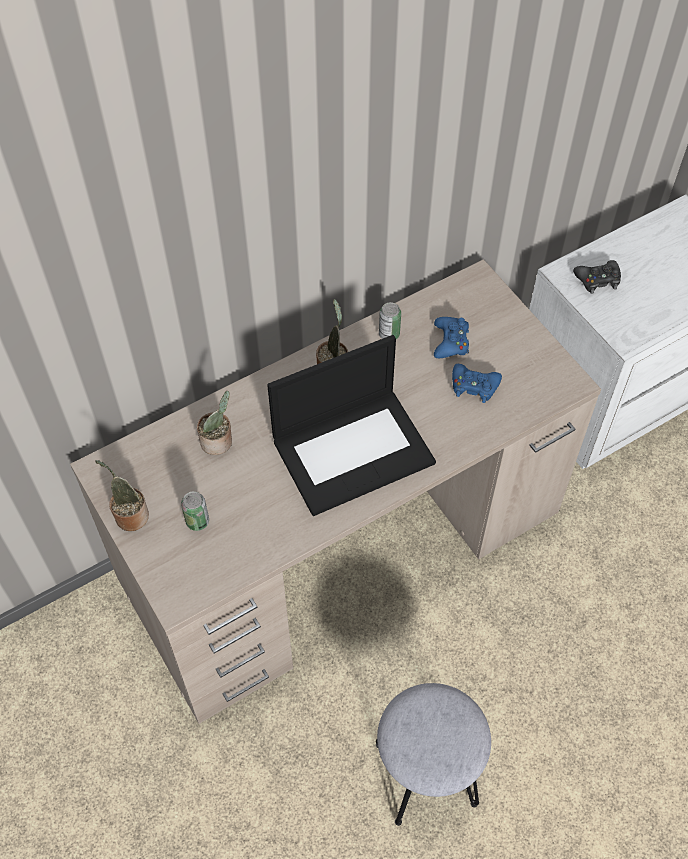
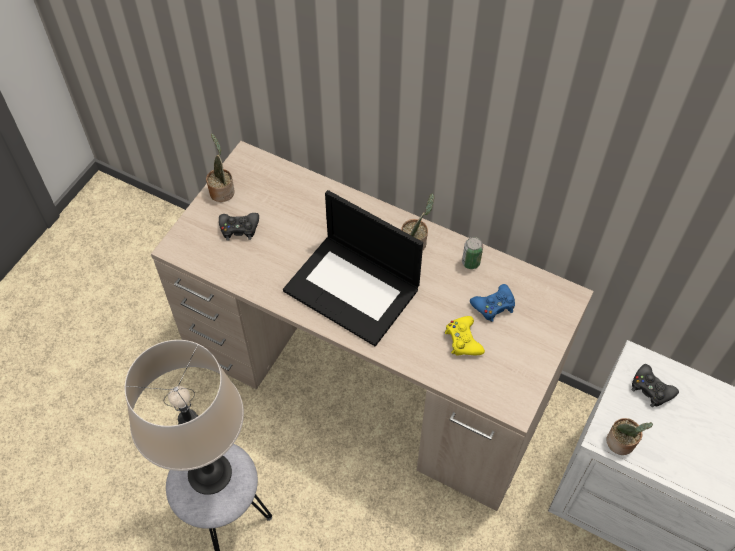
camera: 60 degrees right, 0 degrees up
can [181,491,209,531] -> black game controller [219,213,259,241]
potted plant [197,391,232,455] -> potted plant moved to [606,418,653,455]
blue game controller [452,364,502,403] -> yellow game controller [445,316,485,355]
none -> beige table lamp [125,340,244,495]

